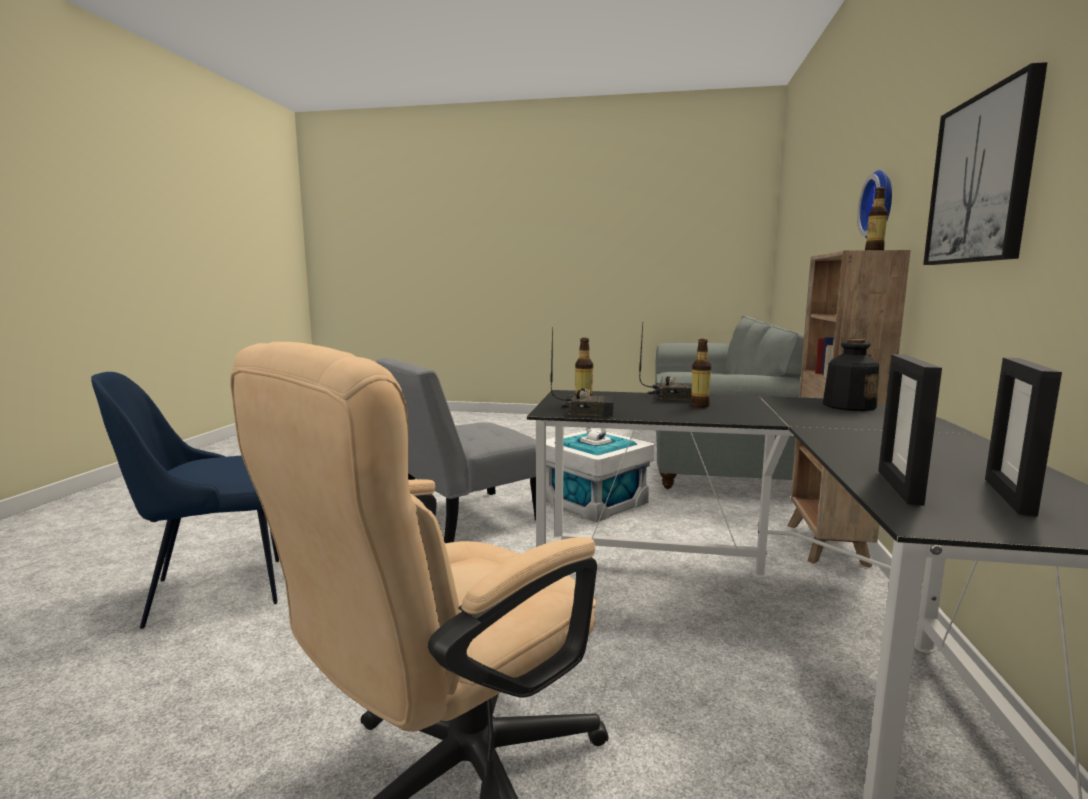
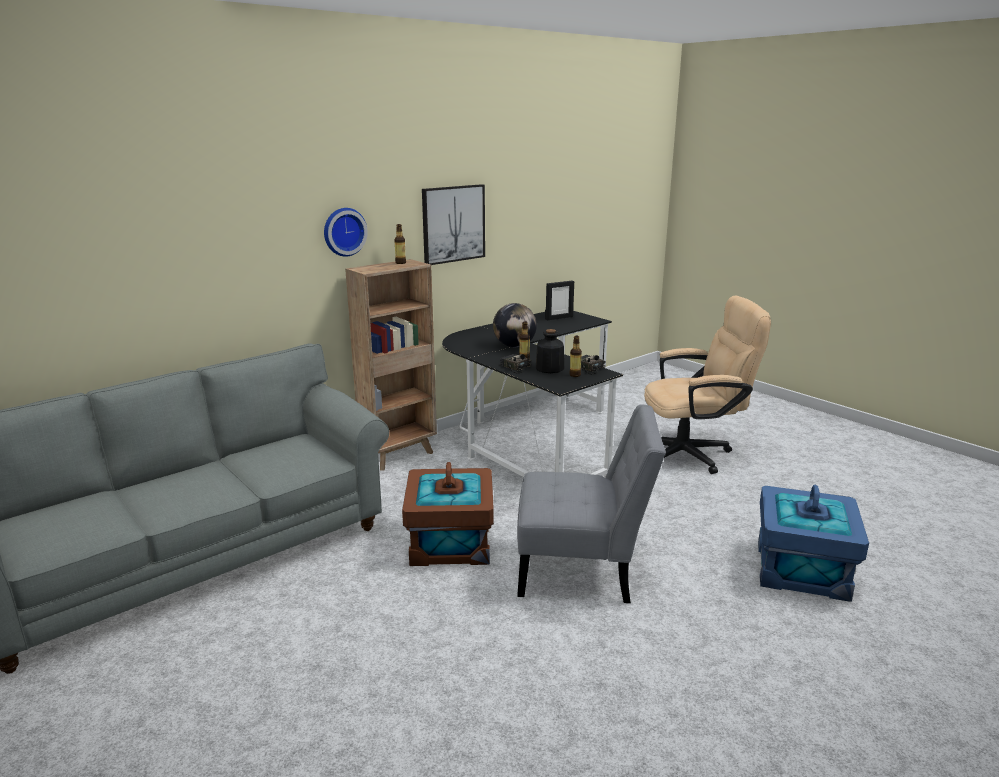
camera: 140 degrees left, 10 degrees up
blue chair [91,372,279,629] -> blue storage box [758,485,869,602]
white storage box [546,428,654,523] -> brown storage box [402,462,494,566]
bottle [823,339,879,411] -> bottle moved to [536,329,564,373]
picture frame [878,354,942,506] -> none
none -> globe [493,303,537,347]

